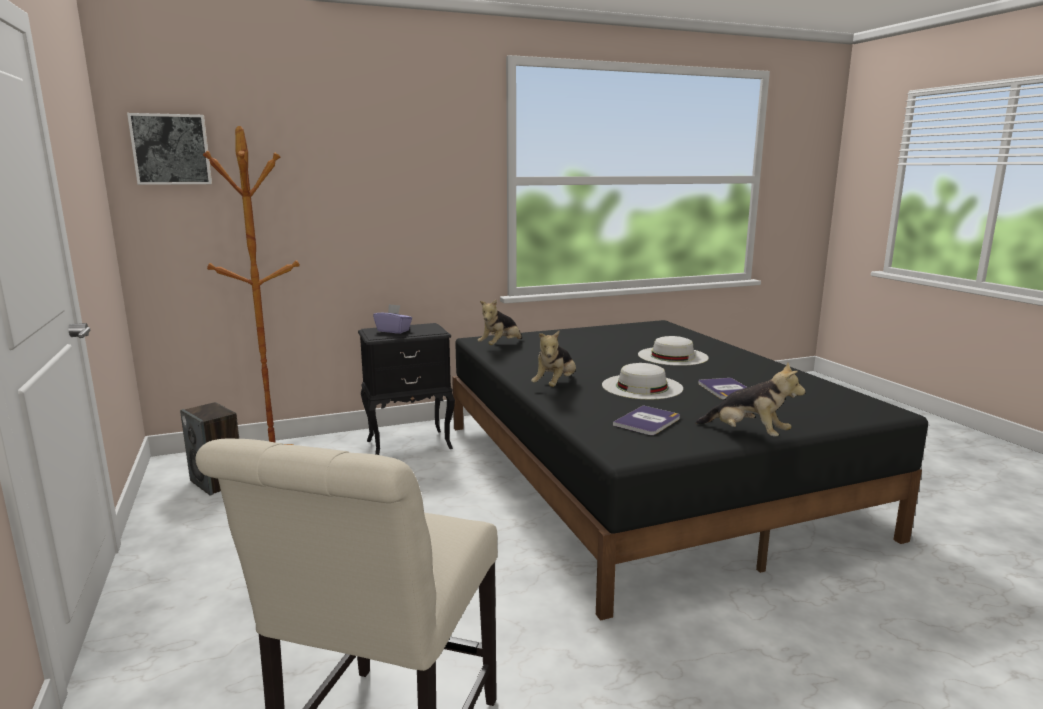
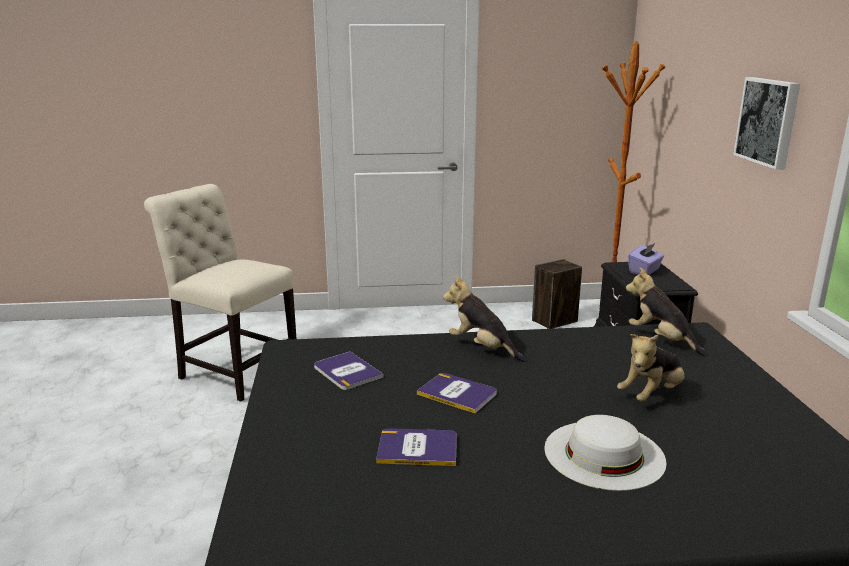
camera: 105 degrees right, 5 degrees up
picture [127,113,212,185] -> picture moved to [733,77,800,170]
white hat [602,363,683,399] -> book [417,373,497,414]
plush toy [695,362,805,436] -> plush toy moved to [617,334,684,402]

